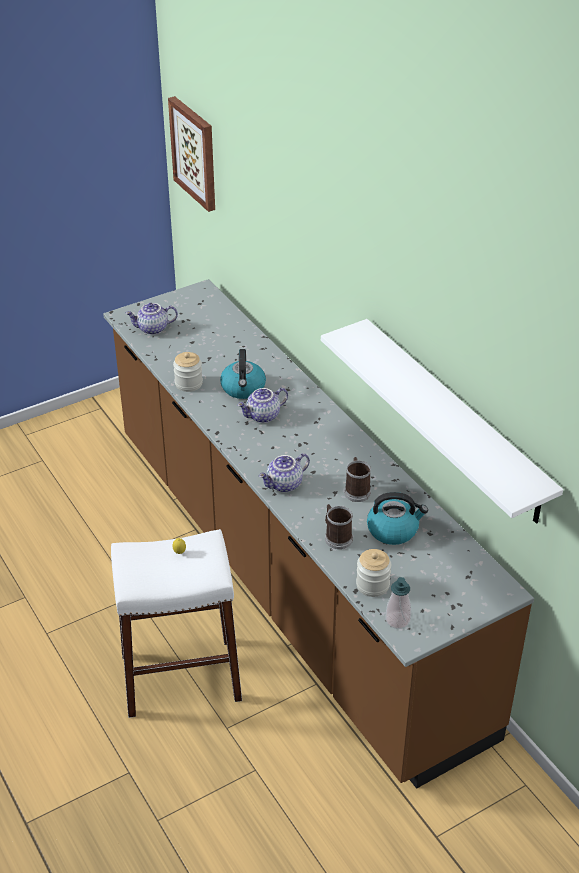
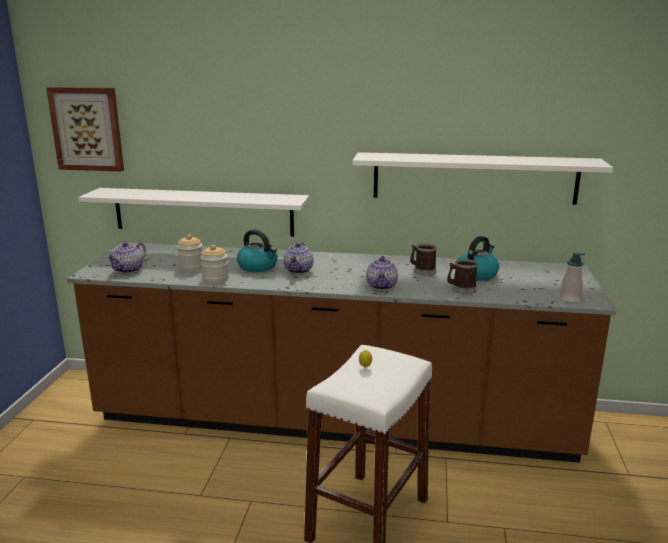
camera: 50 degrees left, 20 degrees down
jar [356,549,391,597] -> jar moved to [177,235,203,271]
none -> white shelf [79,188,309,237]

